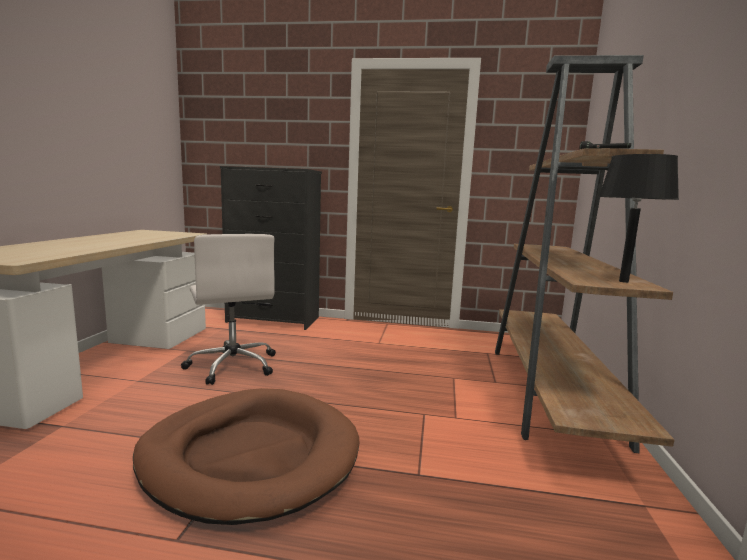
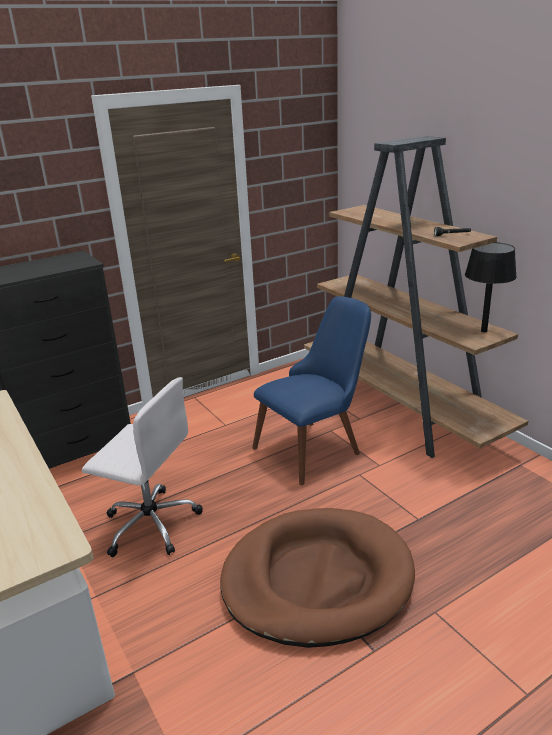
camera: 40 degrees left, 15 degrees up
none -> blue chair [252,296,371,485]

